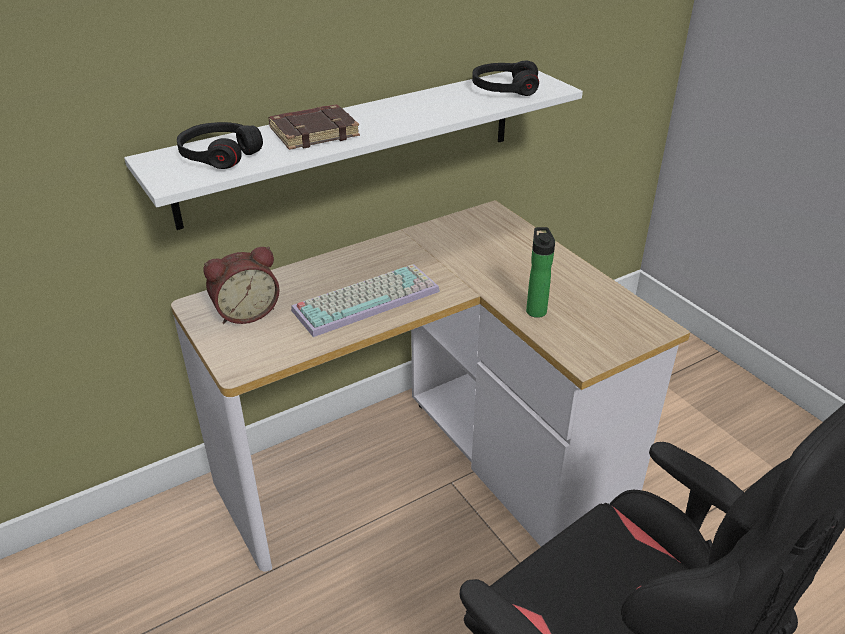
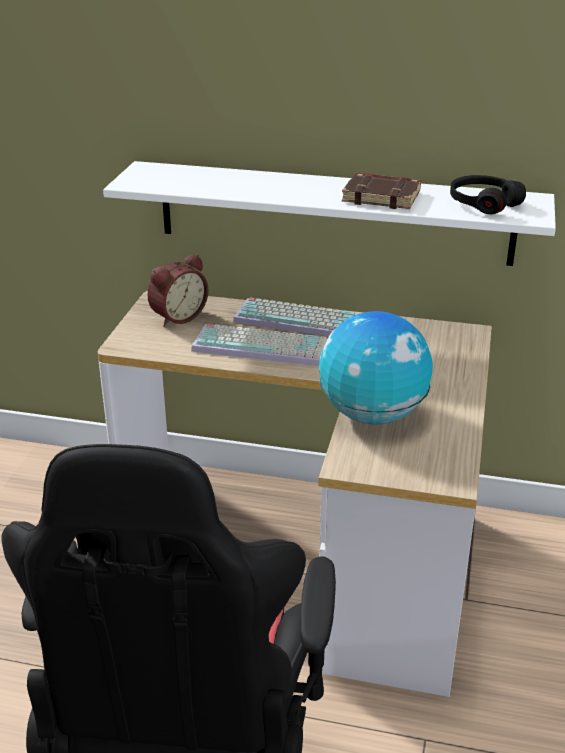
camera: 45 degrees right, 5 degrees down
black headphones [177,122,263,169] -> none
alarm clock [203,247,280,324] -> alarm clock turned 60 degrees counterclockwise [147,254,209,327]
brown book [269,104,360,150] -> brown book moved to [342,173,421,209]
bottle [526,227,555,318] -> globe [319,311,433,424]
none -> keyboard [233,297,360,337]

